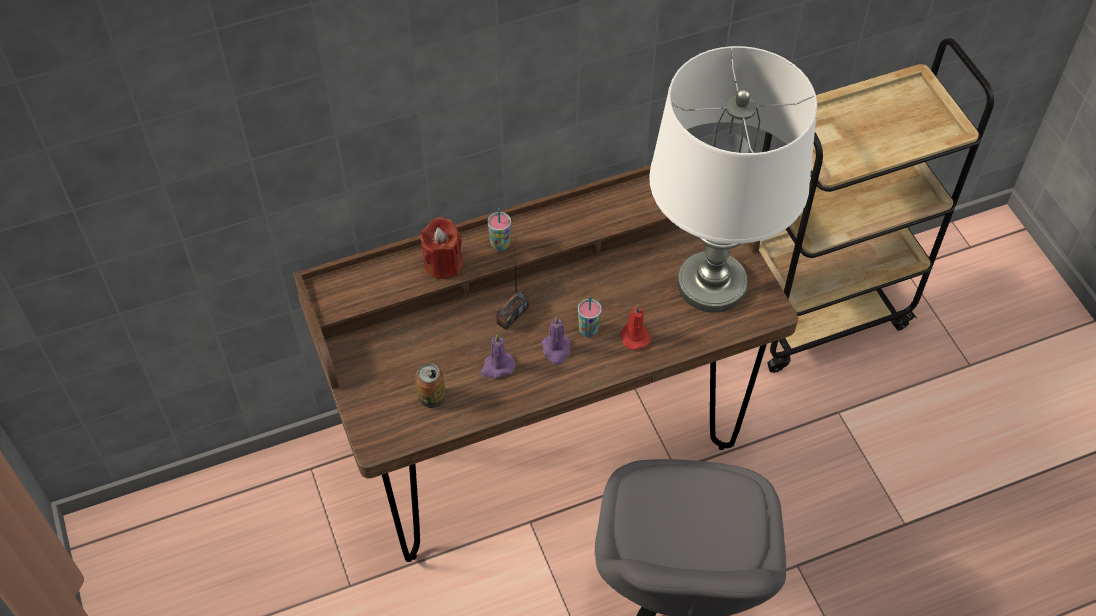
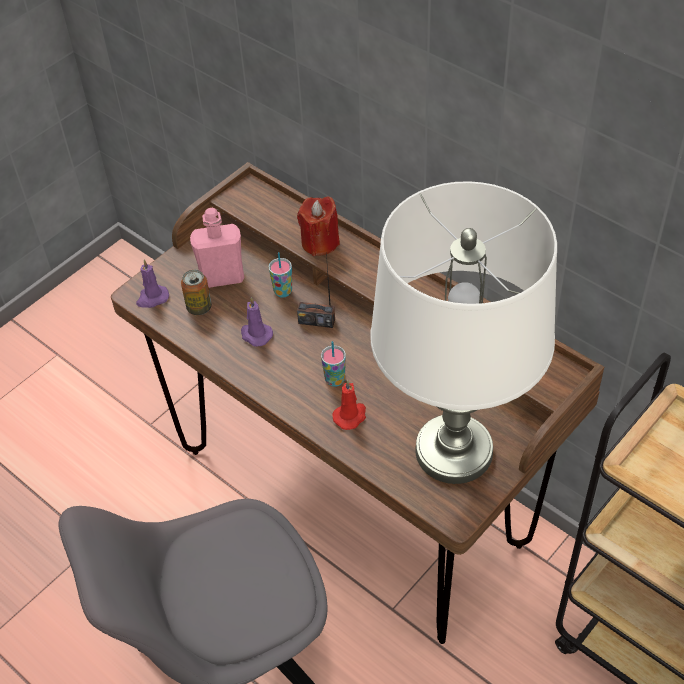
camera: 65 degrees right, 5 degrees down
cup [488,208,511,251] -> cup moved to [269,252,292,298]
purple candle [542,316,571,365] -> purple candle moved to [136,259,169,308]
none -> pink bottle [190,208,244,288]

